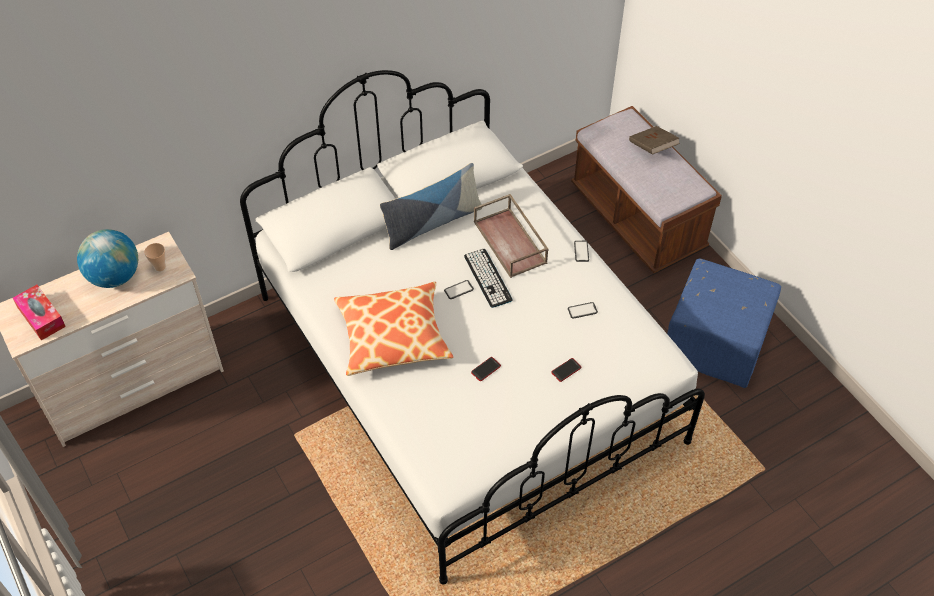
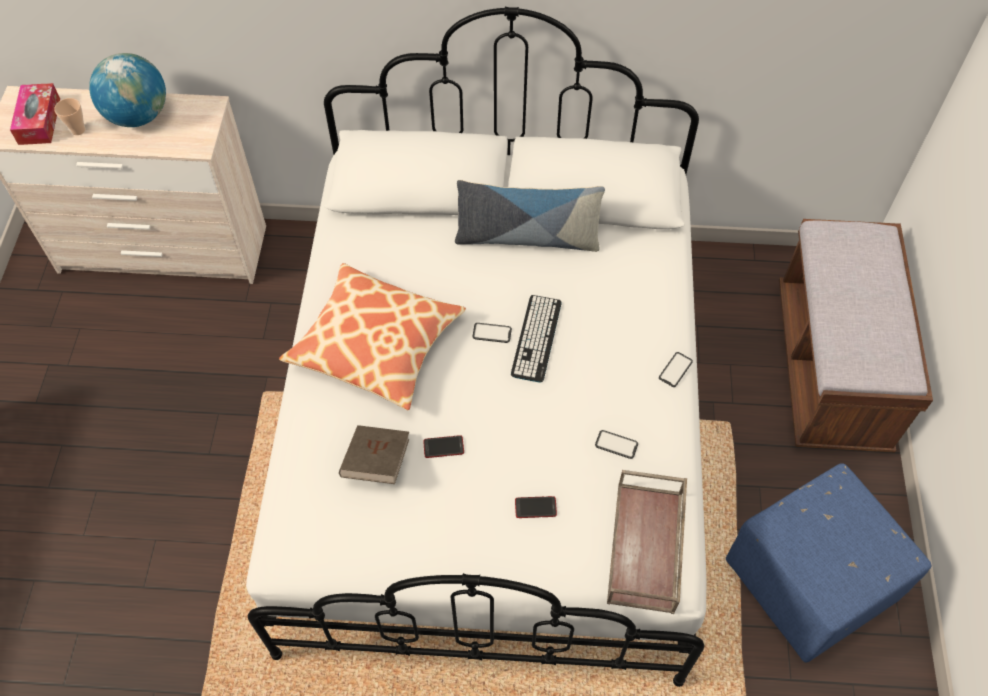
camera: 35 degrees right, 5 degrees up
cup [144,243,166,271] -> cup moved to [54,98,86,135]
brown tray [474,194,549,278] -> brown tray moved to [607,470,687,614]
brown book [629,126,680,155] -> brown book moved to [339,425,409,484]

